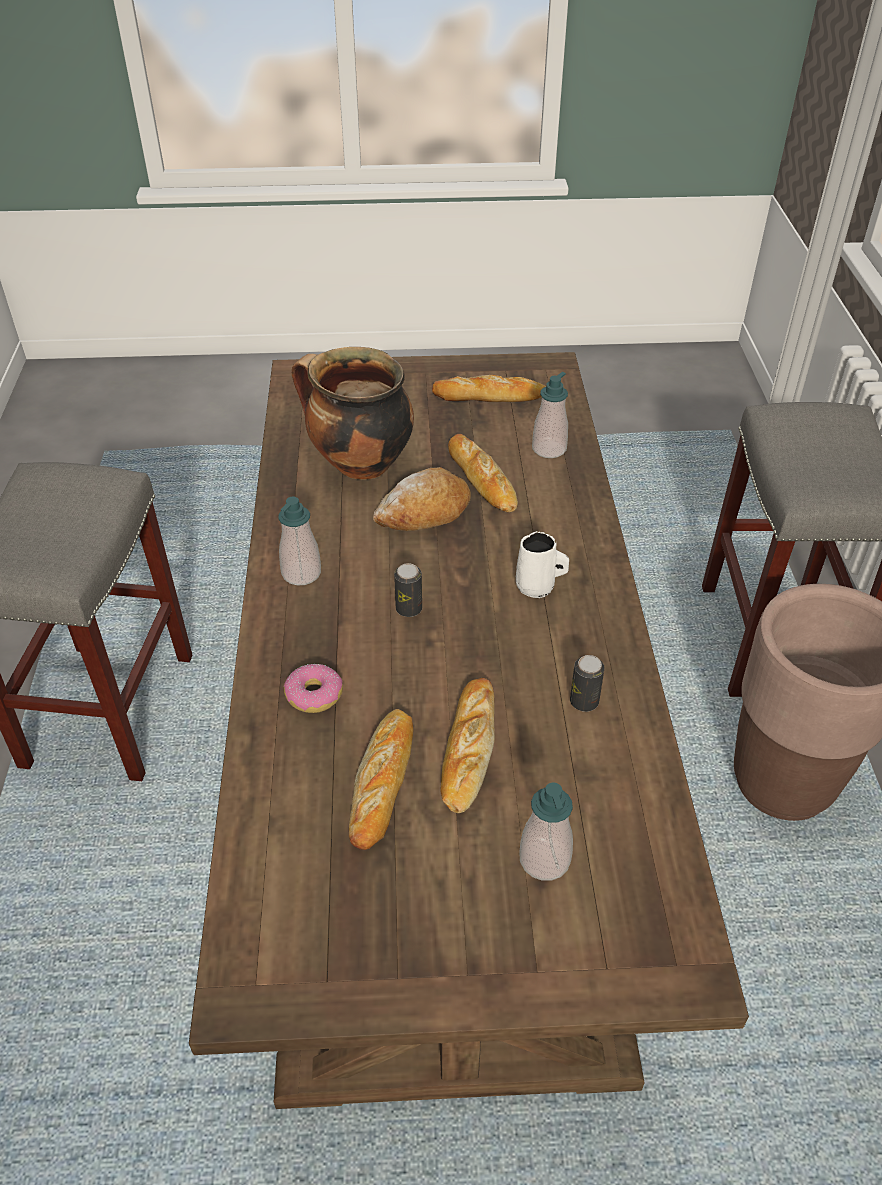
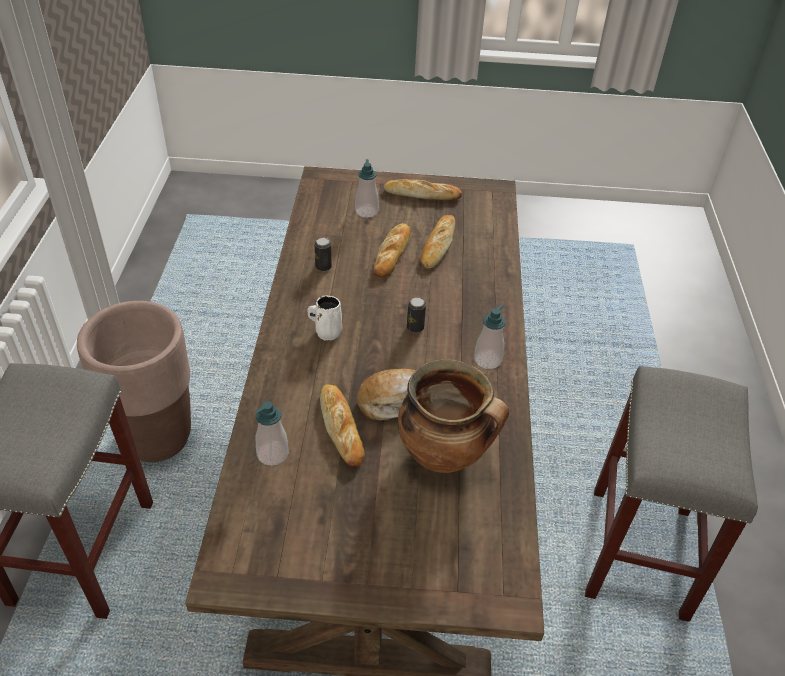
camera: 175 degrees left, 0 degrees up
donut [284,664,343,713] -> none
bread [432,375,546,402] -> bread moved to [383,179,462,200]

